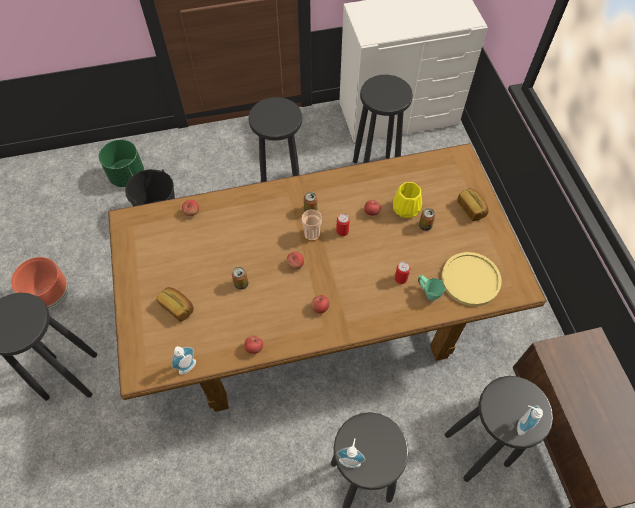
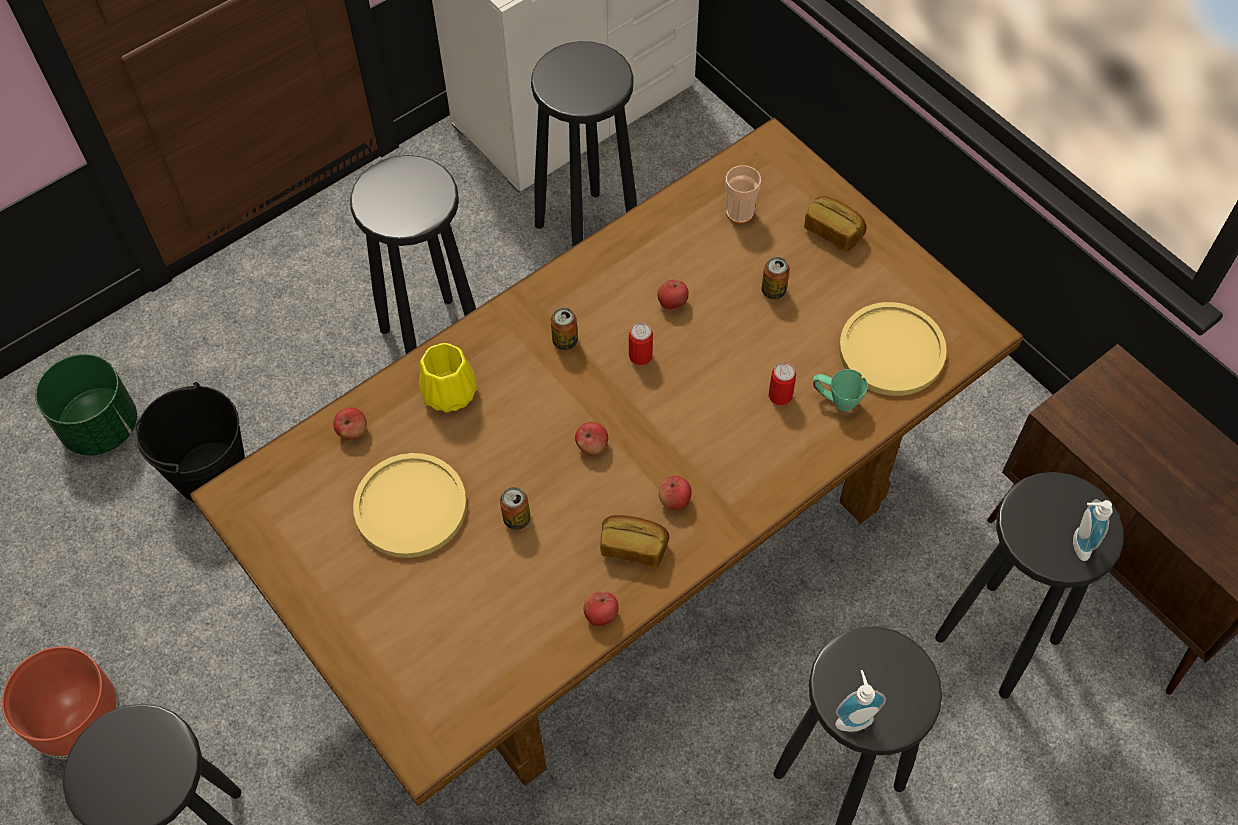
camera: 25 degrees left, 0 degrees up
bread [156,287,194,322] -> bread moved to [600,515,669,568]
soap dispenser [171,346,196,375] -> none
cup [302,210,322,241] -> cup moved to [725,165,761,224]
yellow vase [393,182,422,218] -> yellow vase moved to [419,343,477,413]
none -> yellow plate [353,453,467,558]

